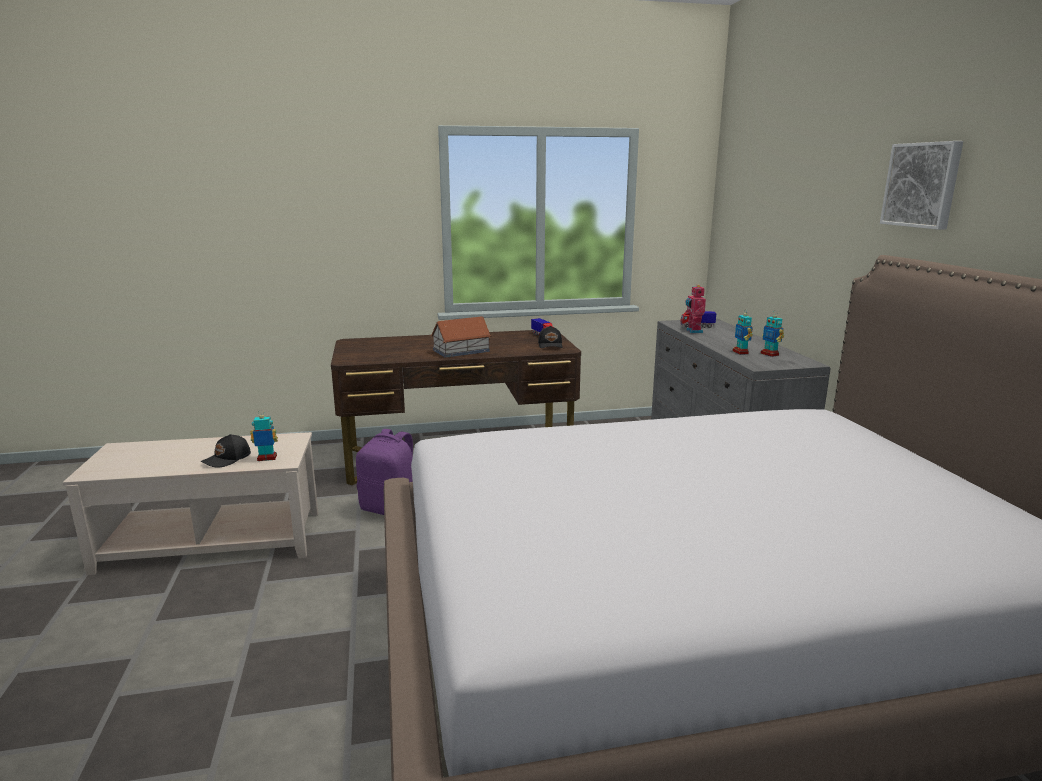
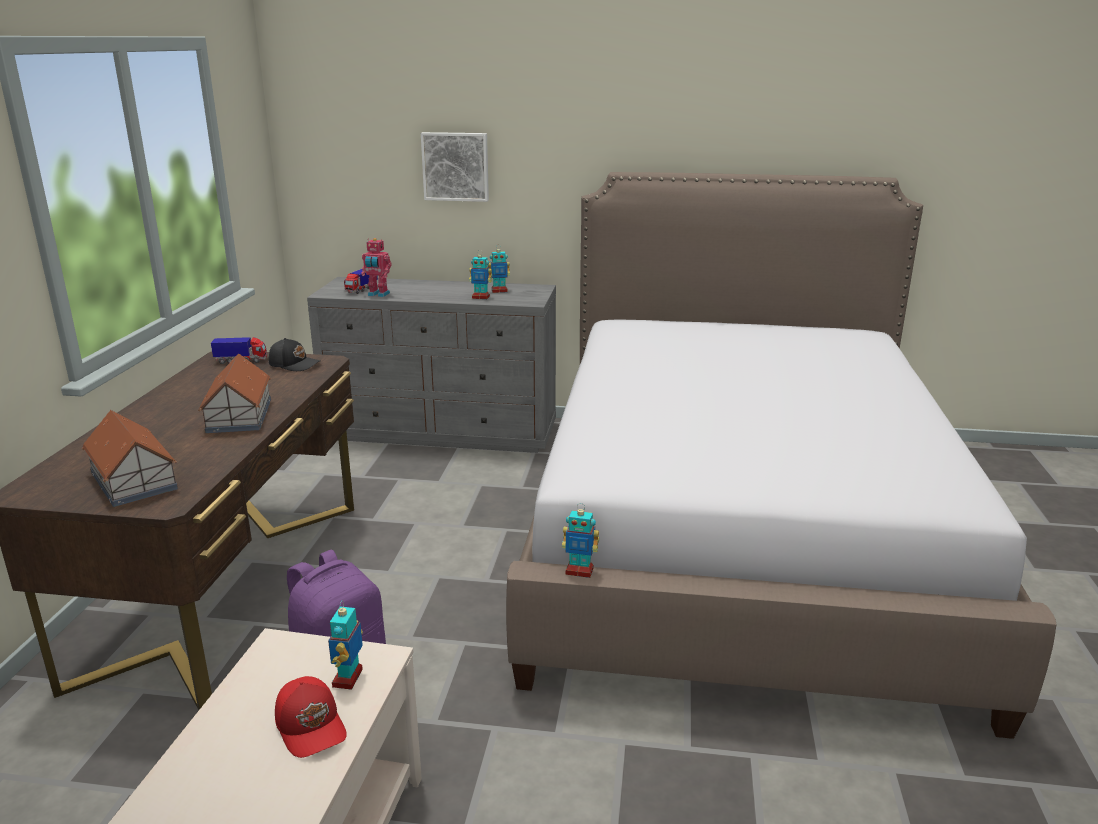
camera: 70 degrees left, 5 degrees up
black cap [201,434,251,468] -> red cap [275,676,347,758]
picture [880,141,963,230] -> picture moved to [421,132,489,202]
none -> toy house [82,410,178,507]
none -> toy robot [562,503,599,578]

